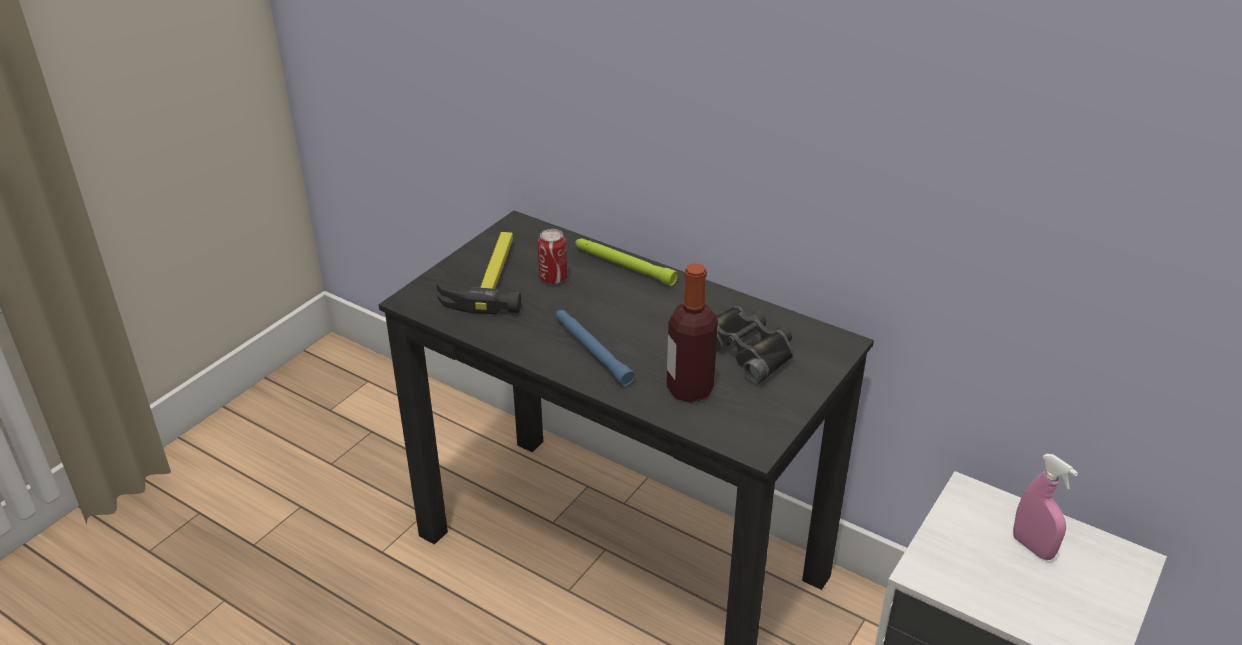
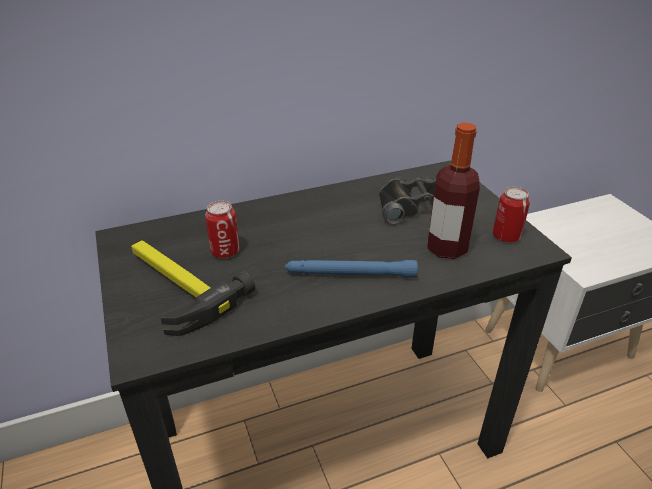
camera: 55 degrees left, 0 degrees up
green flashlight [575,238,678,286] -> none
pink spray bottle [1013,454,1078,560] -> none
none -> can [493,187,530,242]

